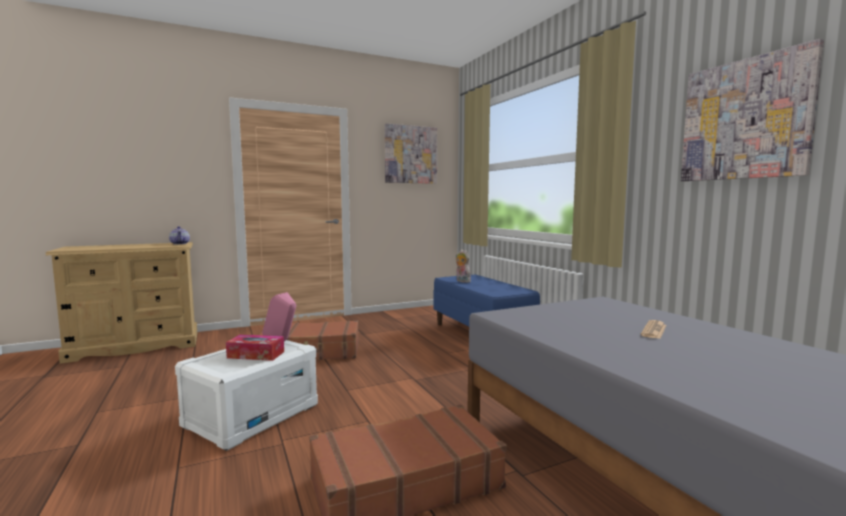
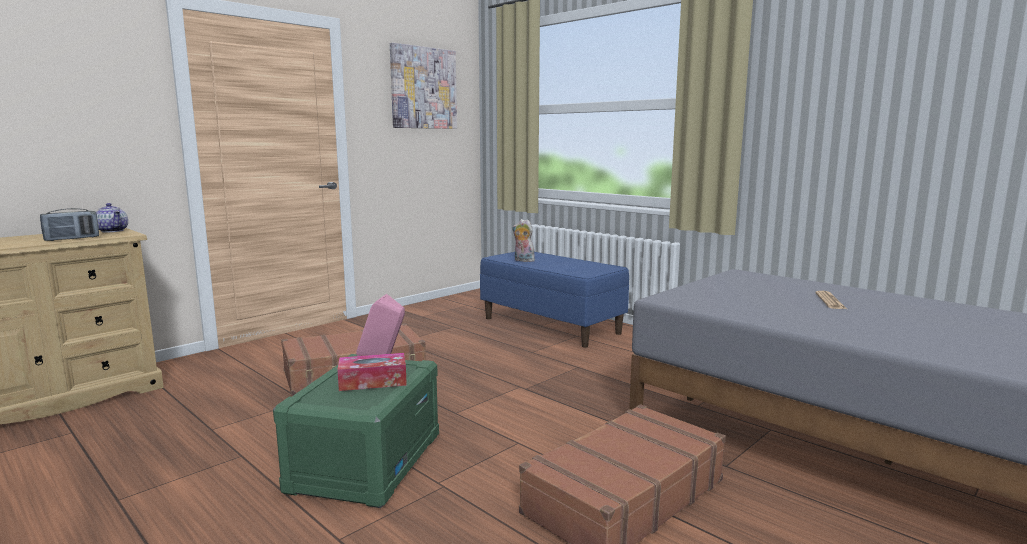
camera: 20 degrees left, 5 degrees up
white storage box [175,340,318,451] -> green storage box [273,354,439,508]
picture [681,39,824,181] -> none
none -> radio [40,208,99,241]

